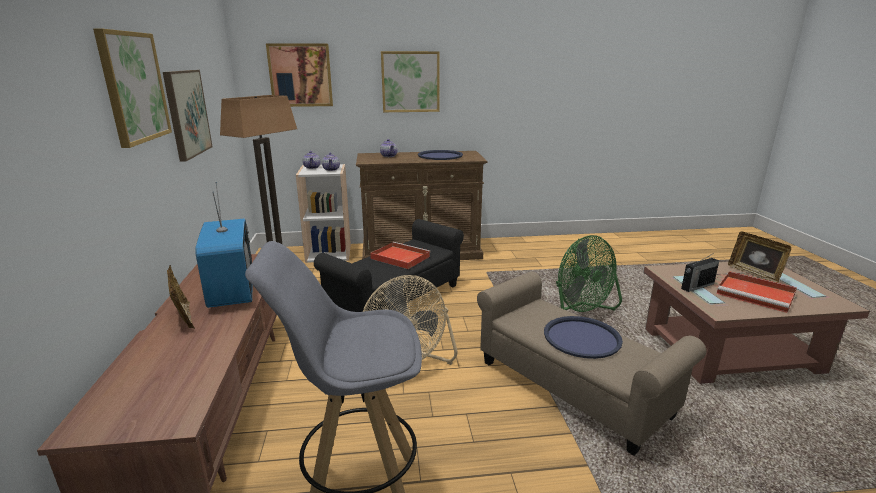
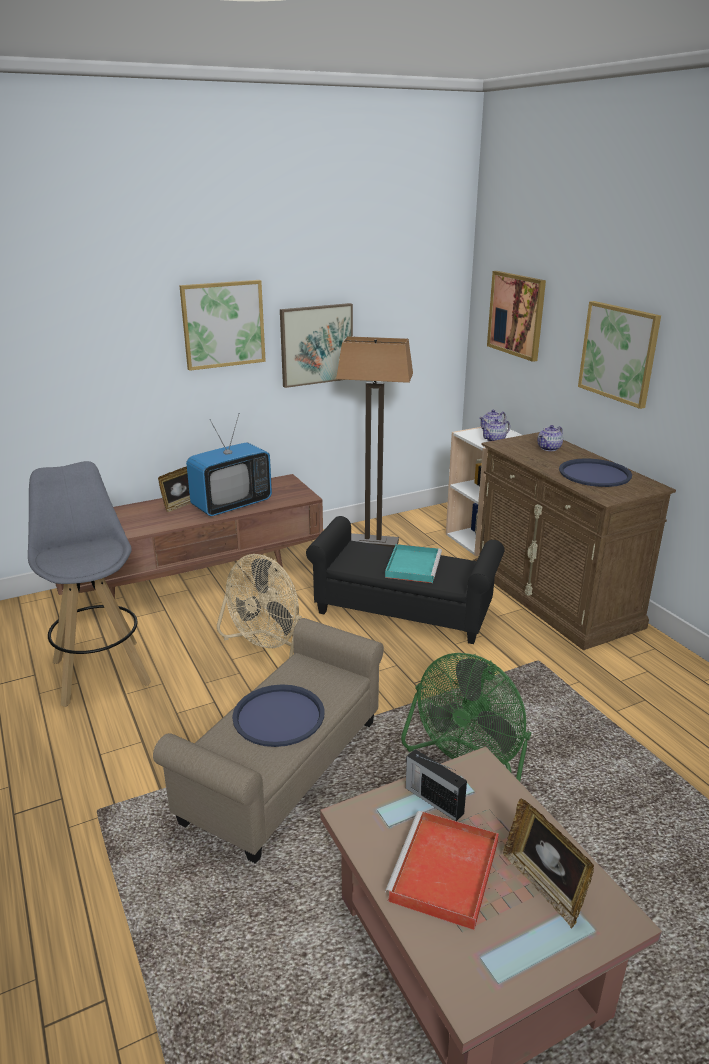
camera: 70 degrees right, 5 degrees up
red tray [370,242,431,269] -> turquoise tray [385,544,442,583]
picture frame [728,232,791,283] -> picture frame turned 75 degrees counterclockwise [503,798,594,928]

